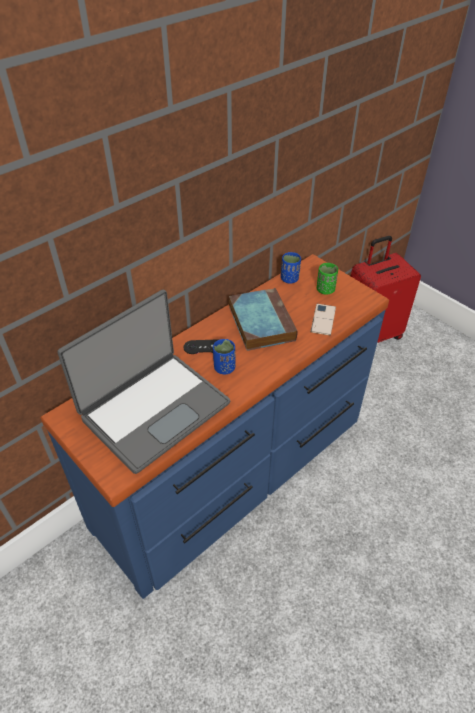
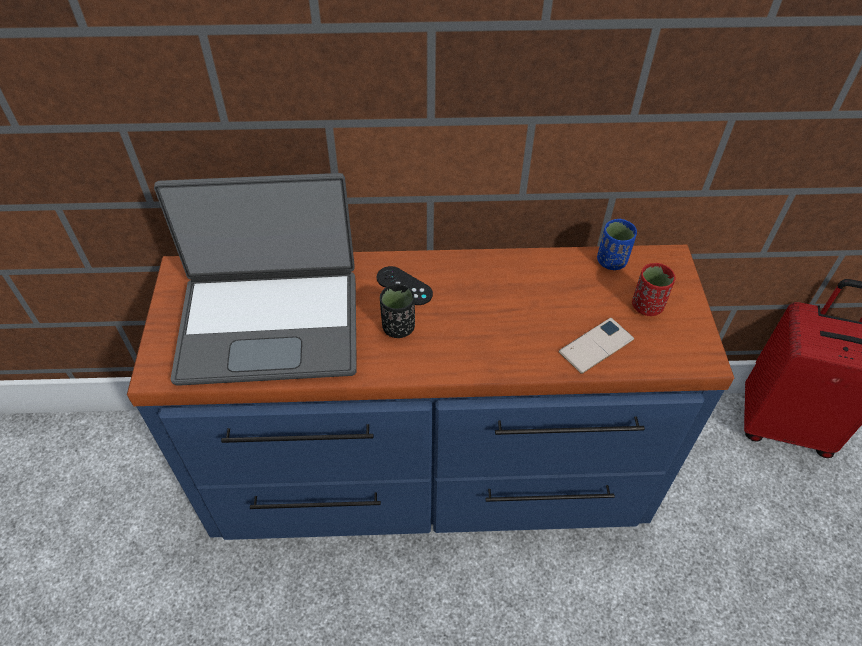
camera: 40 degrees right, 5 degrees up
blue cup [213,339,235,374] -> black cup [380,284,415,338]
book [229,288,298,351] -> none
green cup [317,263,338,295] -> red cup [632,263,675,316]

